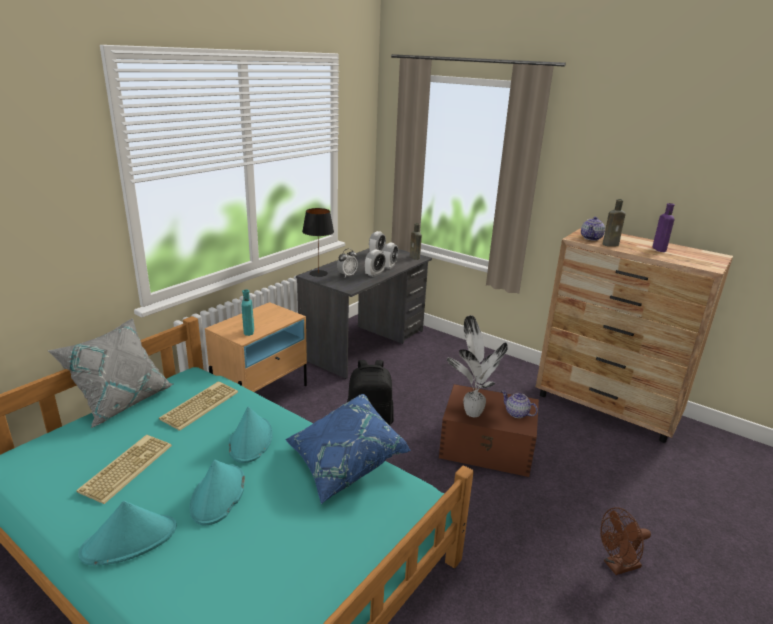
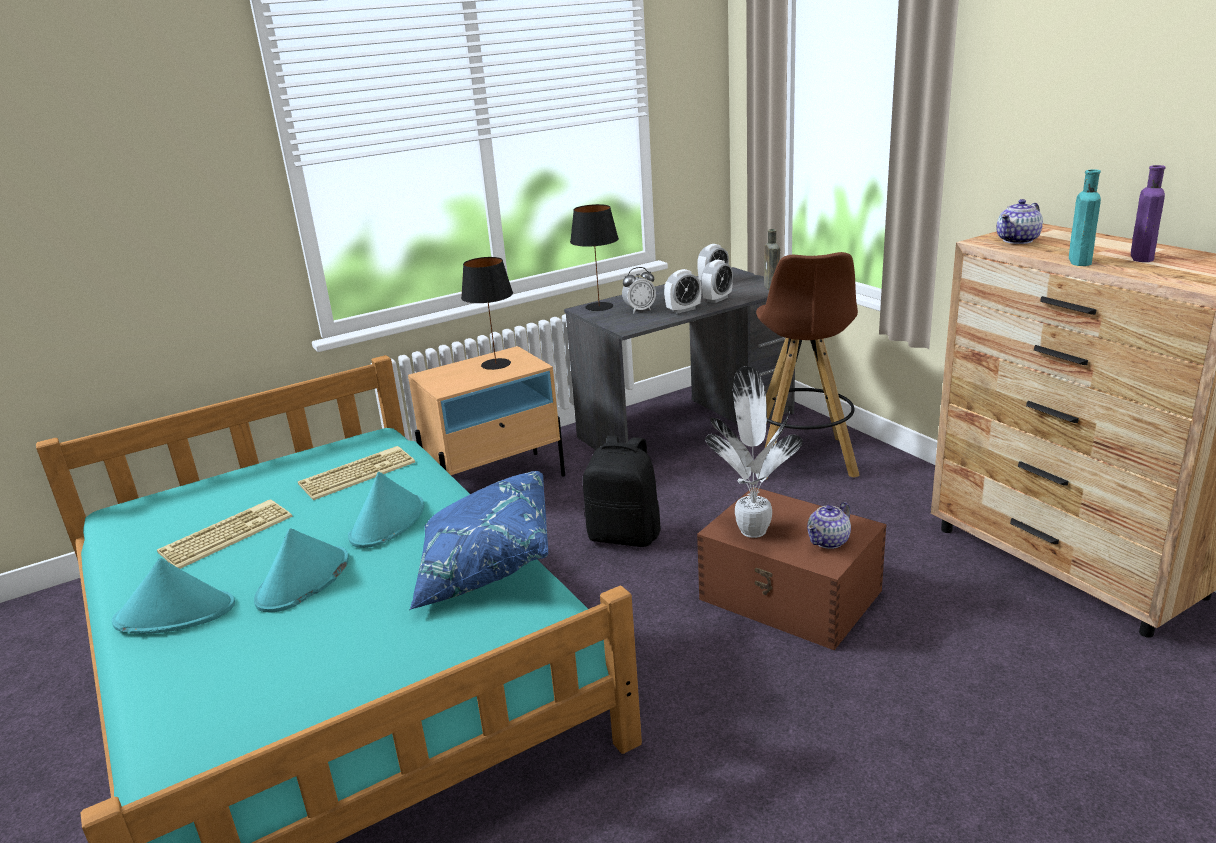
camera: 25 degrees right, 0 degrees up
grey pillow [48,318,173,428] -> none
turquoise bottle [242,290,254,336] -> turquoise bottle moved to [1069,169,1101,266]
teapot [501,391,538,418] -> teapot turned 105 degrees counterclockwise [807,502,851,549]
brown fan [600,507,651,575] -> none
brown bottle [603,199,626,246] -> none
none -> black table lamp [461,257,513,370]
none -> brown stool [756,252,860,480]

